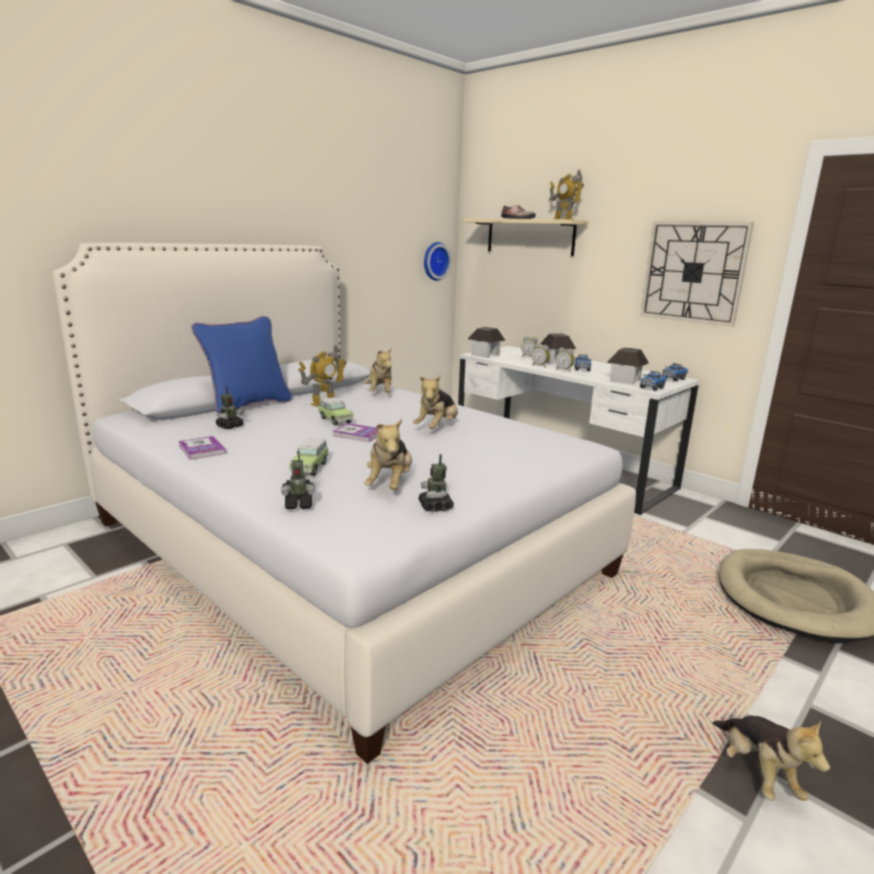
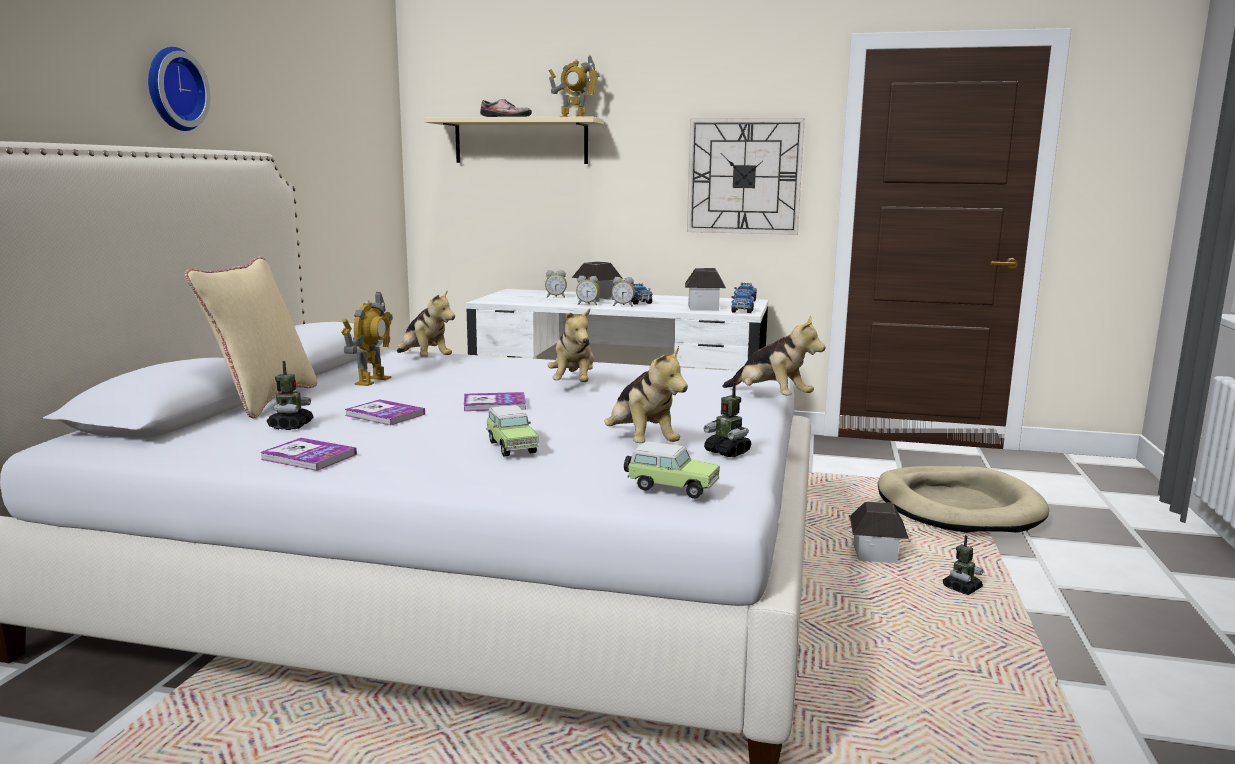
camera: 30 degrees left, 5 degrees down
blue pillow [191,316,292,413] -> beige pillow [185,257,317,419]
toy robot [281,450,315,509] -> toy robot moved to [943,535,983,595]
toy car [318,397,353,425] -> toy car moved to [624,441,720,499]
wall clock [424,242,451,281] -> wall clock moved to [148,47,211,131]
toy house [468,327,505,358] -> toy house moved to [850,502,909,563]
plush toy [712,716,830,801] -> plush toy moved to [722,316,825,396]
none -> book [345,399,425,425]

